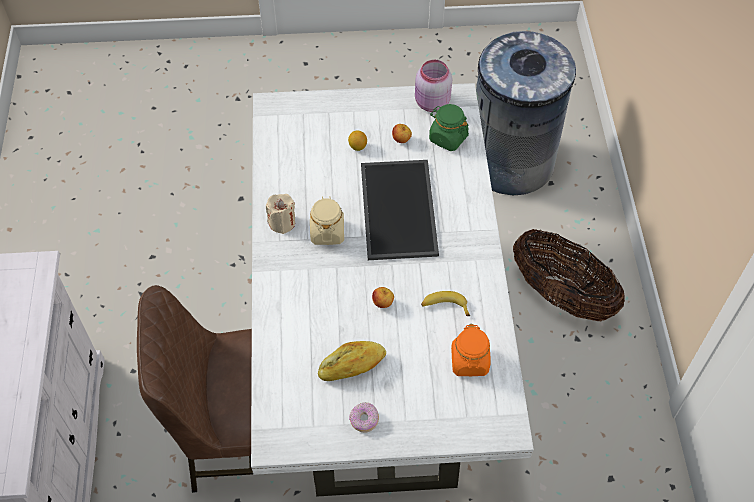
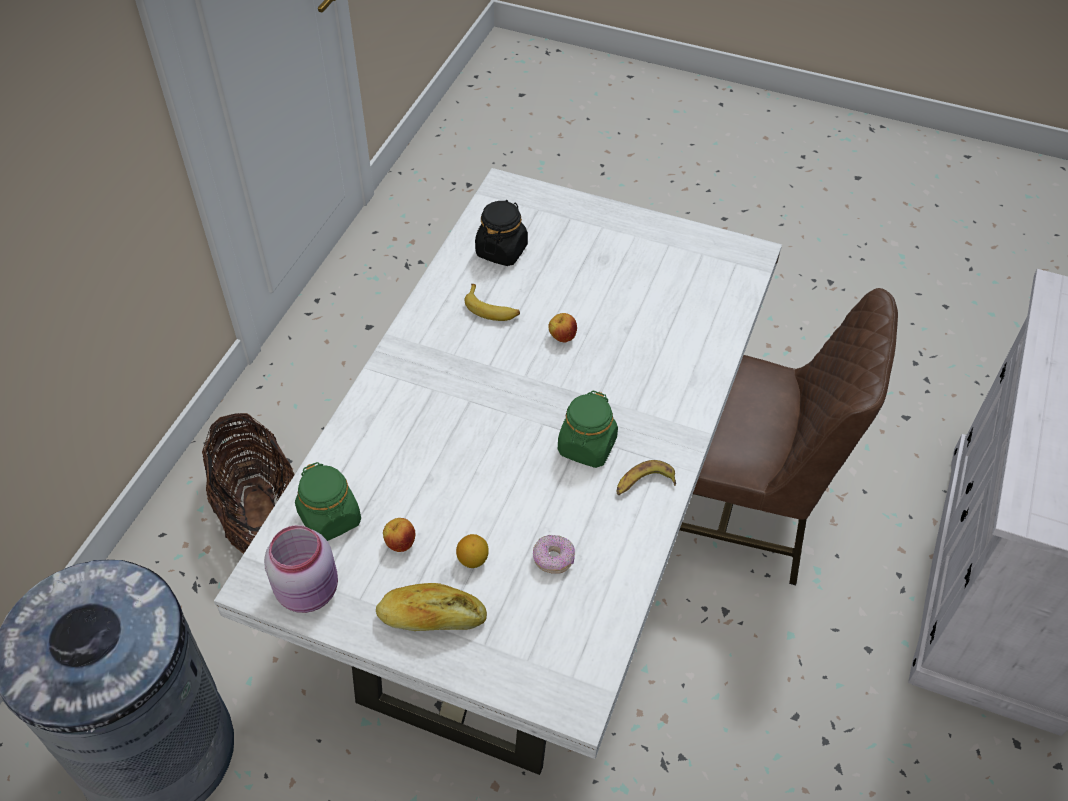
camera: 155 degrees left, 5 degrees down
beige candle [266,194,295,234] -> banana [617,460,676,495]
beige jar [310,196,344,245] -> green jar [558,390,618,468]
bread [318,341,386,381] -> bread moved to [376,583,487,631]
donut [349,402,379,433] -> donut moved to [533,535,575,574]
tray [361,160,439,260] -> none
orange jar [451,324,490,376] -> black jar [475,200,528,266]

